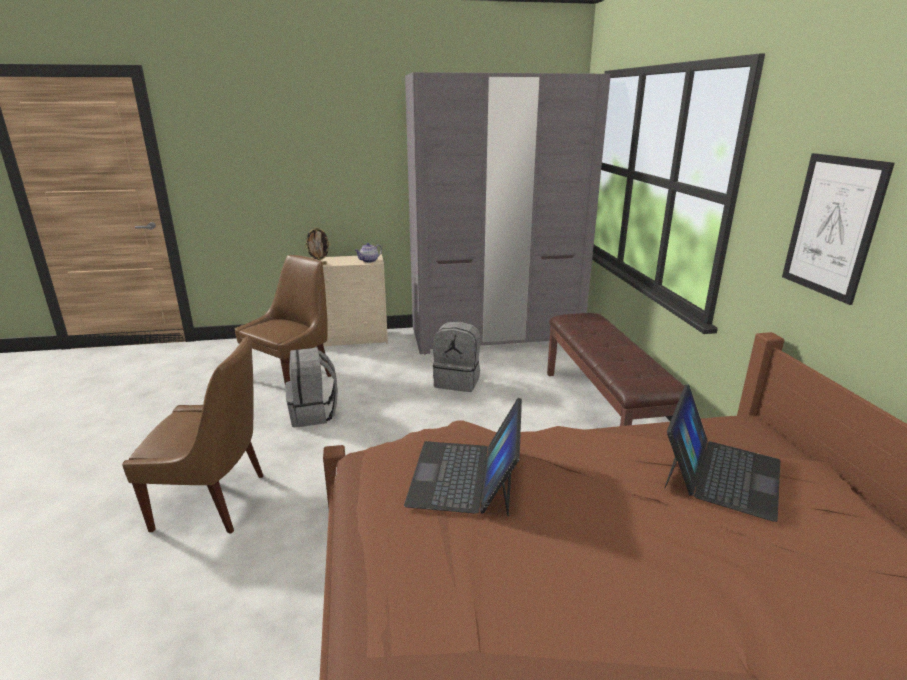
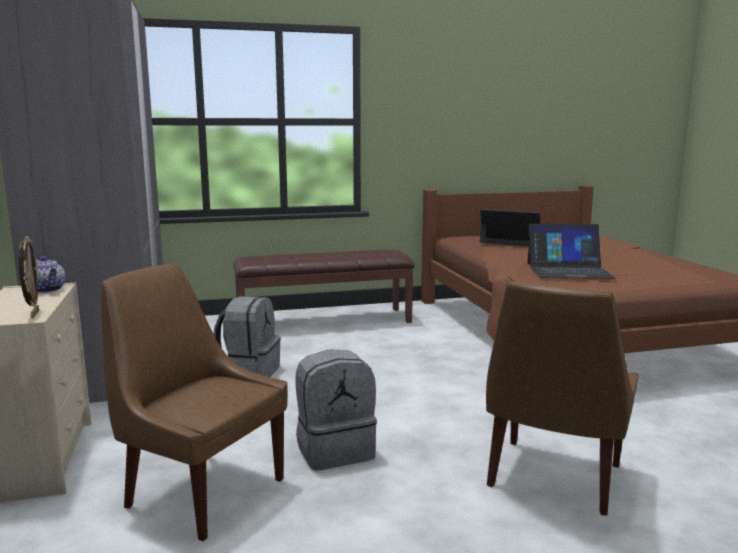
camera: 95 degrees left, 10 degrees down
brown chair [122,336,263,534] -> brown chair turned 150 degrees counterclockwise [486,281,639,516]
picture [782,153,895,305] -> none

